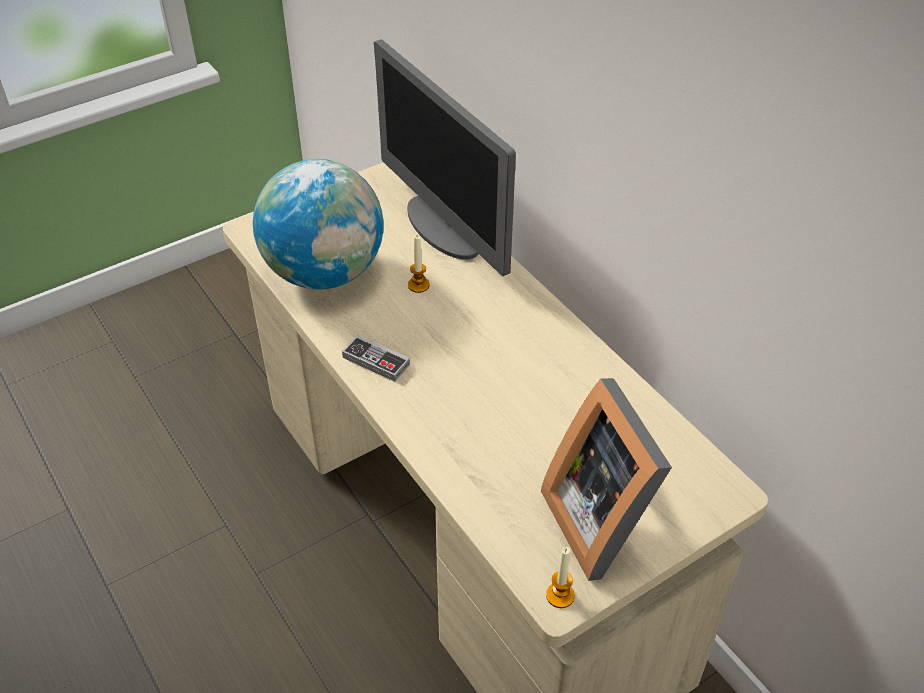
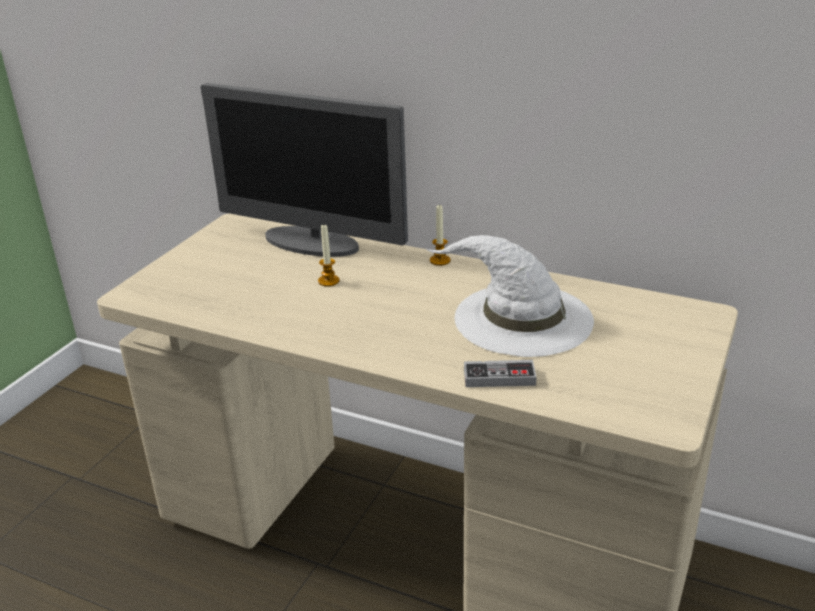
camera: 30 degrees left, 15 degrees down
globe [253,159,383,289] -> none
game controller [342,335,410,382] -> game controller moved to [464,360,536,387]
picture frame [541,378,672,581] -> none
candle [546,547,575,608] -> candle moved to [430,204,450,266]
none -> white hat [426,235,594,357]

